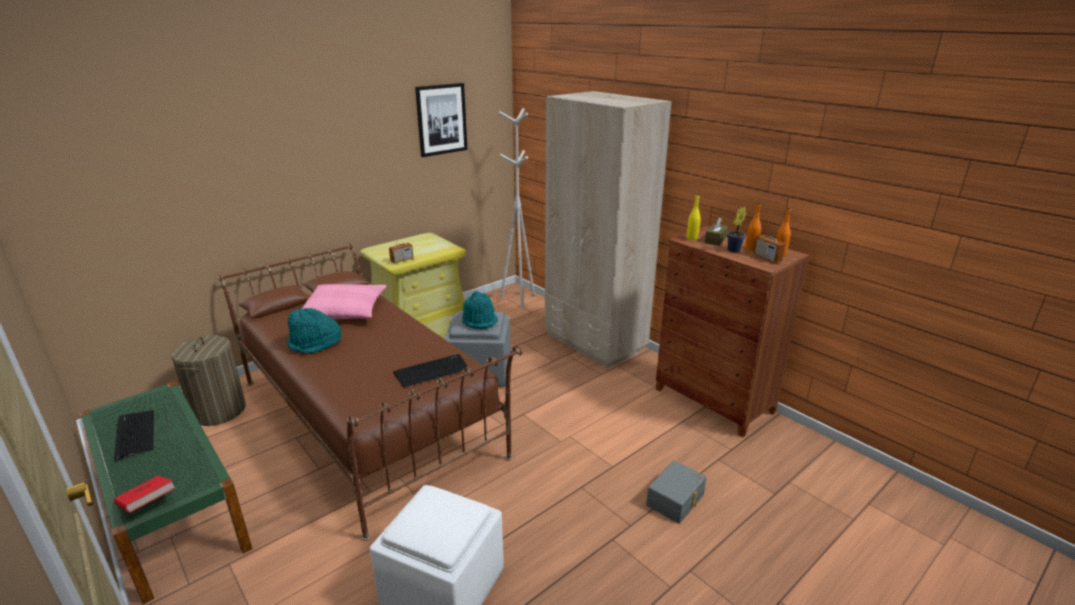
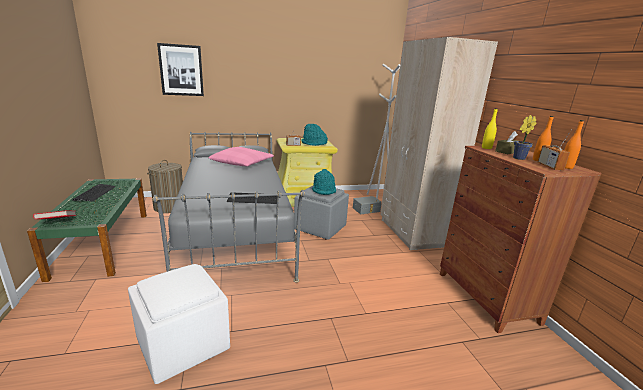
camera: 25 degrees right, 5 degrees down
brown bed [218,244,522,541] -> grey bed [153,132,305,283]
turquoise hat [287,308,341,353] -> turquoise hat moved to [301,124,328,146]
picture [415,83,467,157] -> picture moved to [157,43,204,96]
grey storage box [646,460,706,524] -> grey storage box moved to [353,196,382,214]

